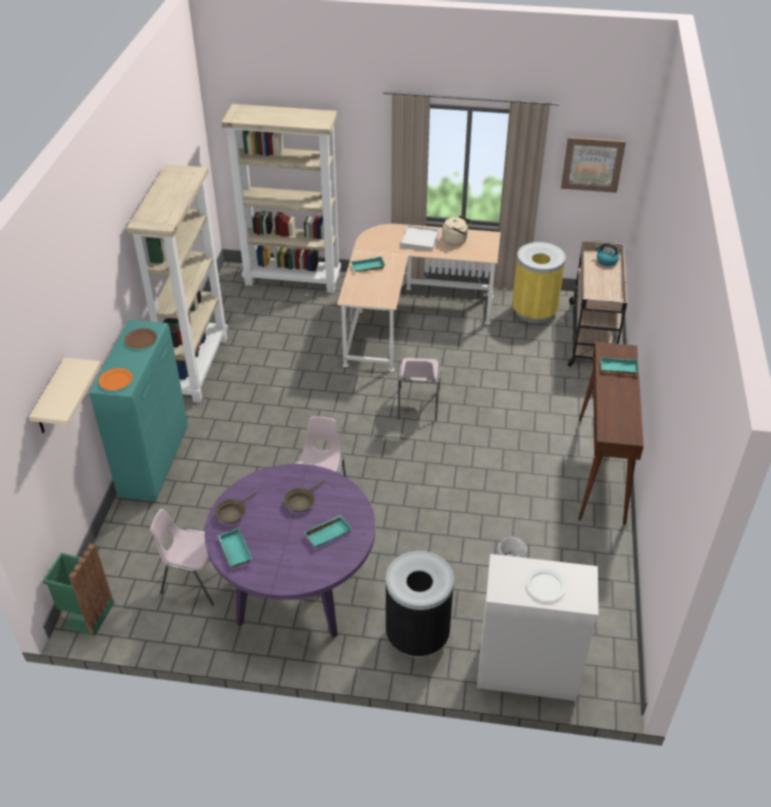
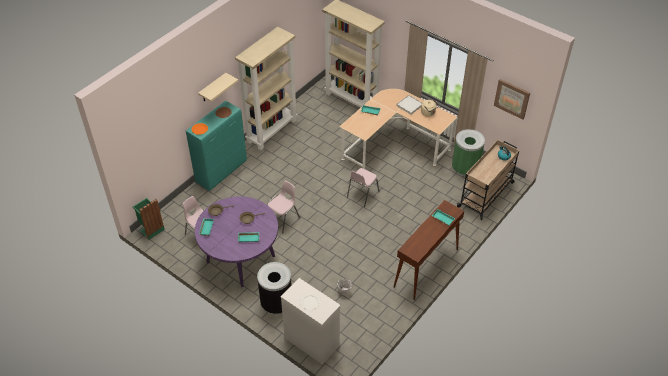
camera: 30 degrees right, 5 degrees up
beige shelf [29,358,101,433] -> beige shelf moved to [198,73,238,102]
yellow trash can [512,242,566,324] -> green trash can [452,129,485,177]

